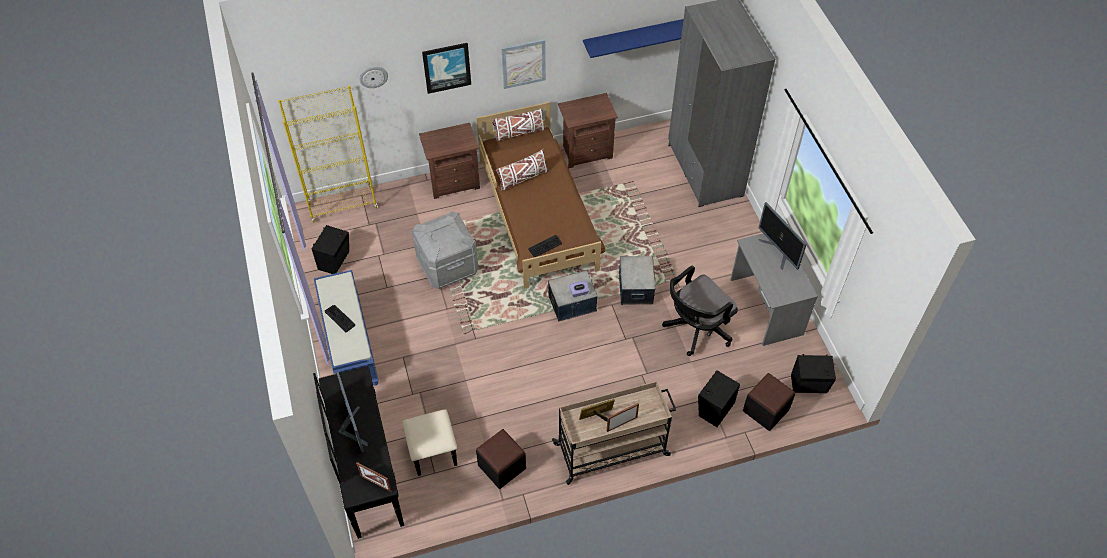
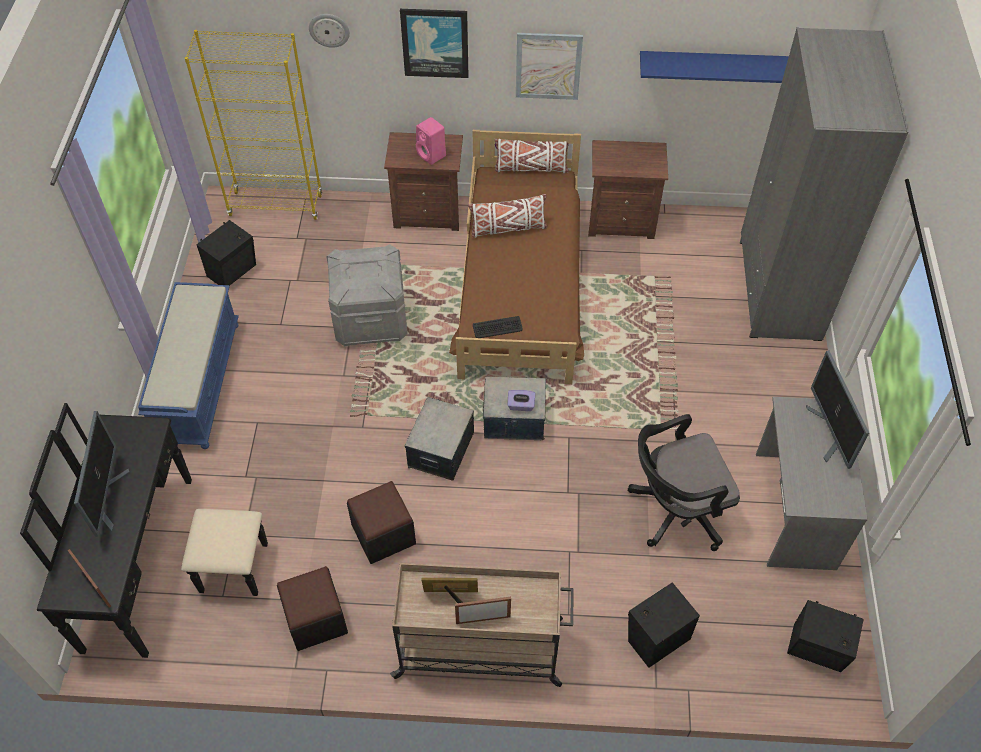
camera: 20 degrees right, 0 degrees up
keyboard [325,305,355,332] -> none
storage box [618,256,655,305] -> storage box moved to [405,397,474,481]
black ottoman [743,373,795,431] -> black ottoman moved to [347,481,416,564]
none -> pink speaker [416,117,446,165]

